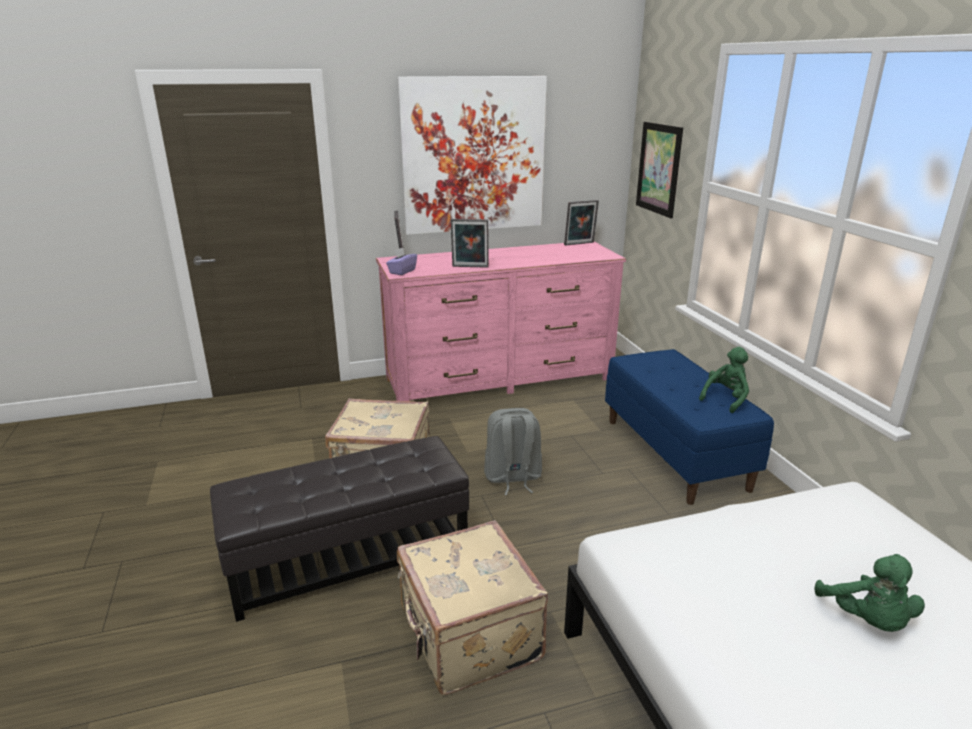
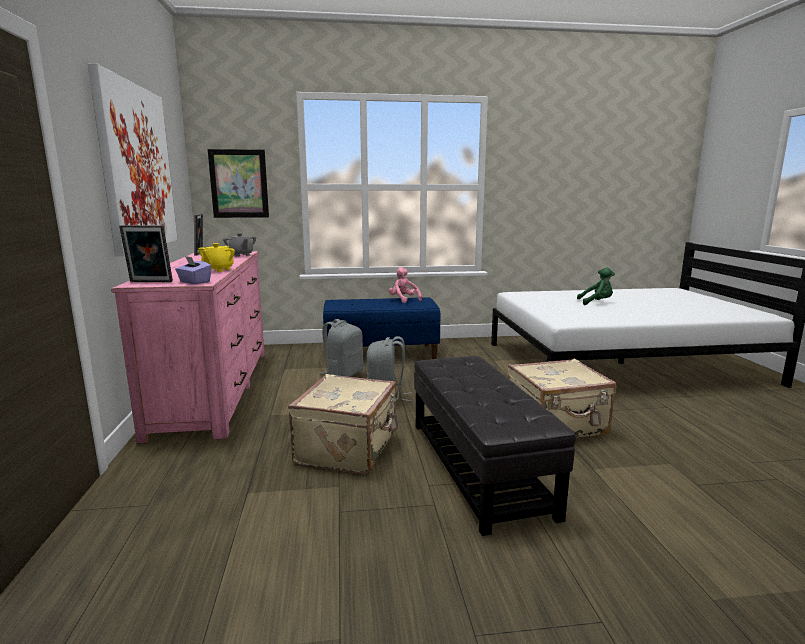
camera: 80 degrees left, 10 degrees down
picture frame [451,219,489,268] -> yellow teapot [198,243,235,272]
green plush toy [699,347,749,413] -> pink plush toy [389,267,422,303]
none -> grey teapot [223,233,256,257]
none -> grey backpack [319,319,363,377]

